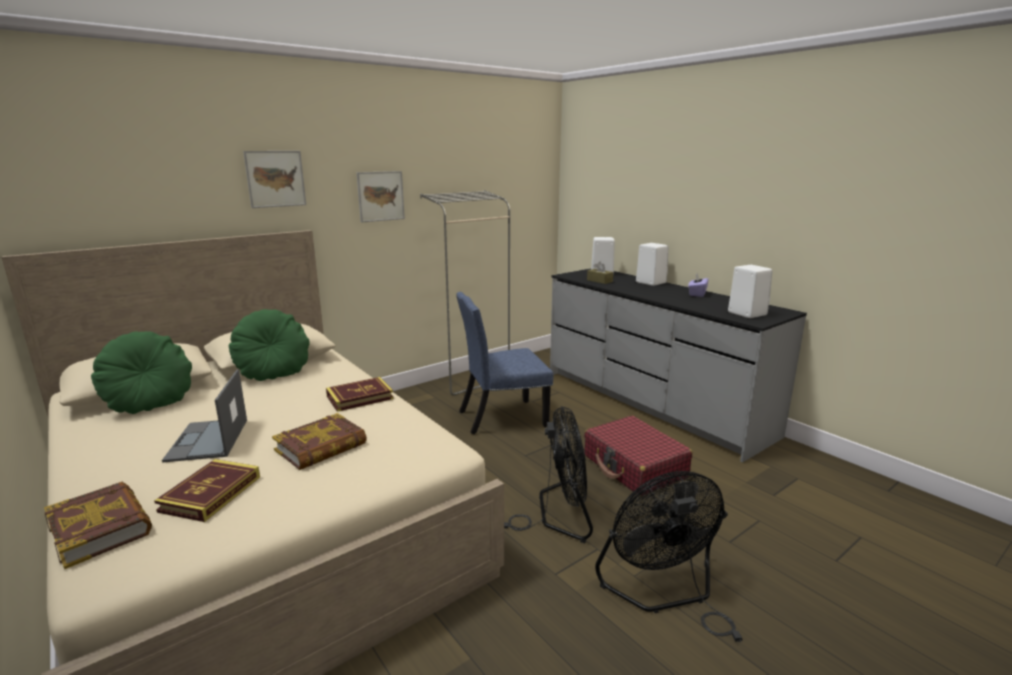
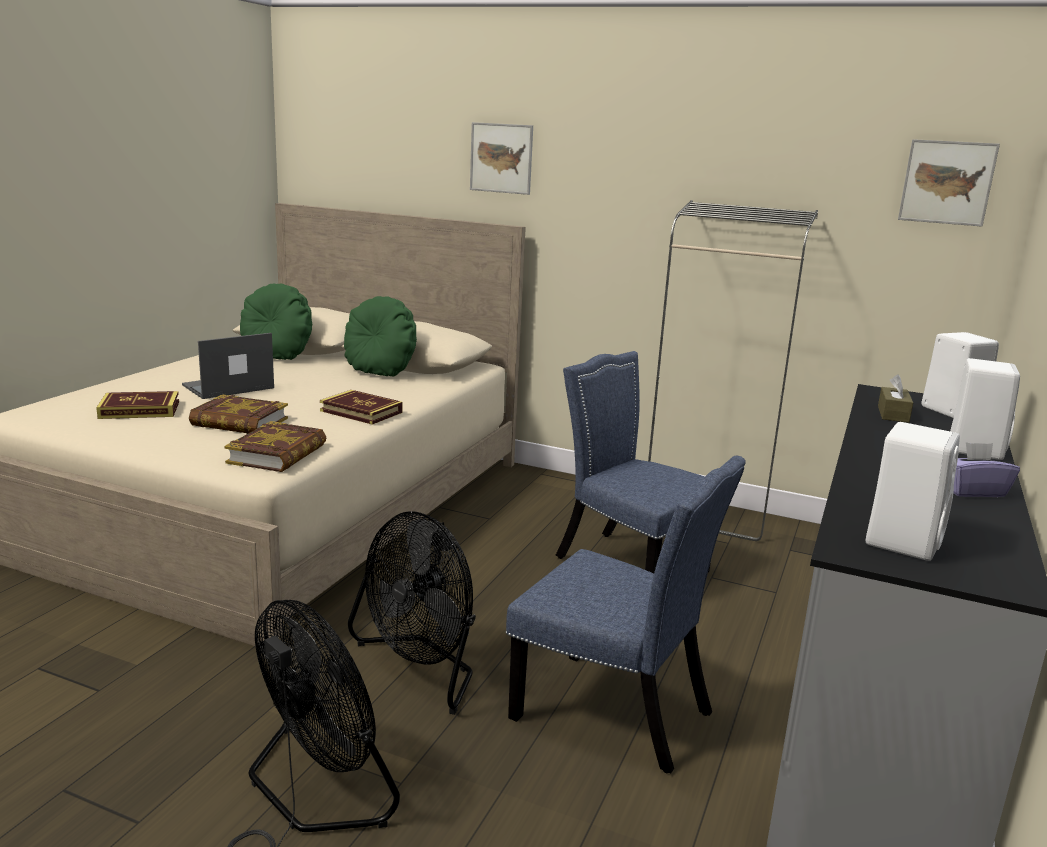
camera: 60 degrees right, 0 degrees up
book [44,481,152,569] -> book moved to [224,421,326,472]
picture [357,171,405,222] -> picture moved to [898,139,1000,227]
black fan [504,406,593,544] -> black fan turned 75 degrees clockwise [348,511,476,715]
red suitcase [584,416,692,496] -> blue chair [505,456,746,773]

